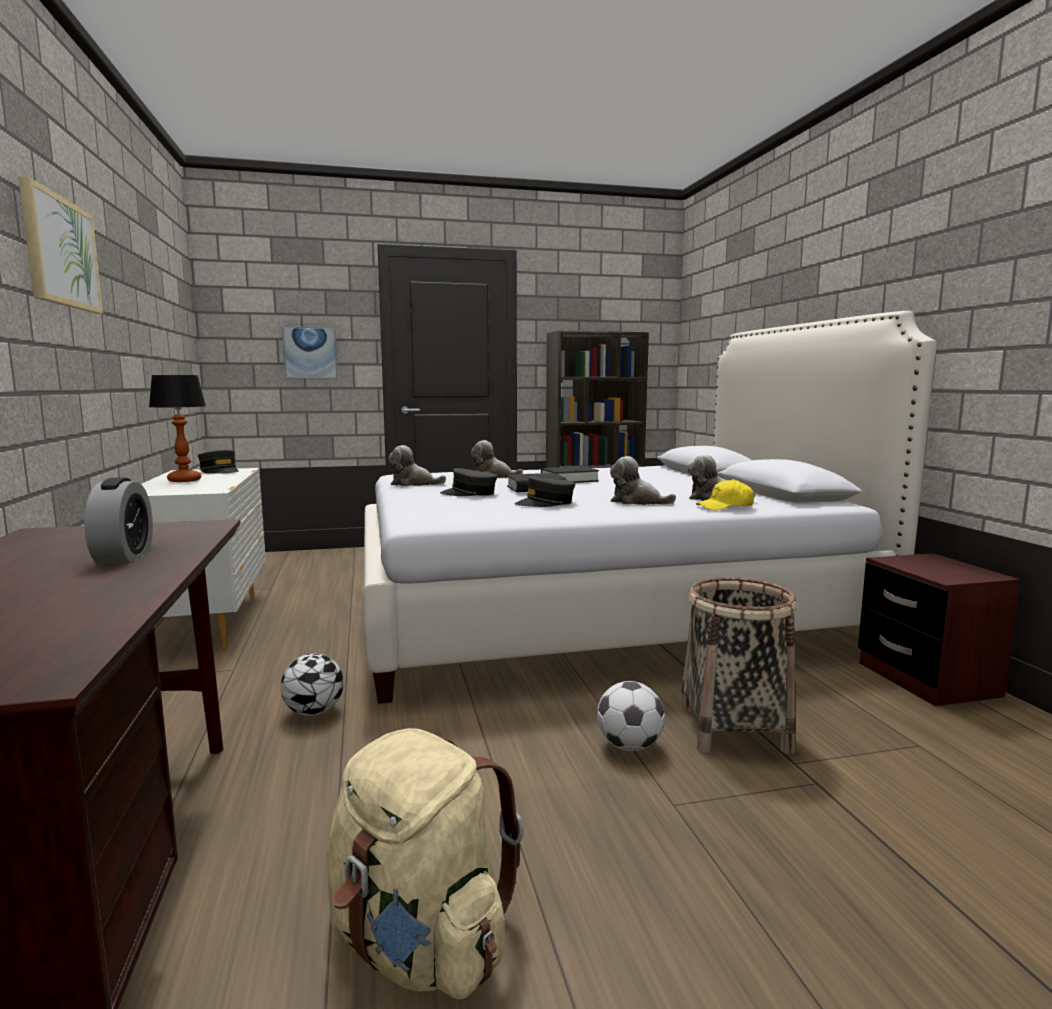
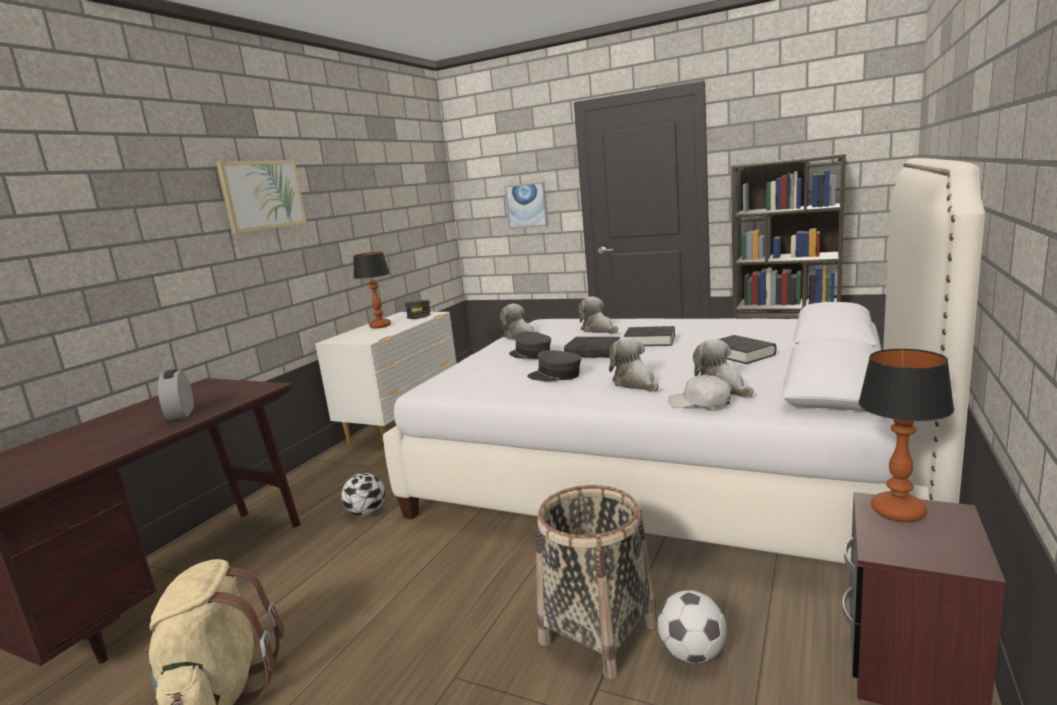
camera: 40 degrees right, 5 degrees up
alarm clock [84,477,153,564] -> alarm clock turned 135 degrees clockwise [158,369,194,421]
football [597,681,665,751] -> football moved to [658,590,727,663]
yellow cap [696,479,754,510] -> white cap [668,375,731,408]
none -> black book [718,335,776,364]
none -> table lamp [858,349,954,522]

